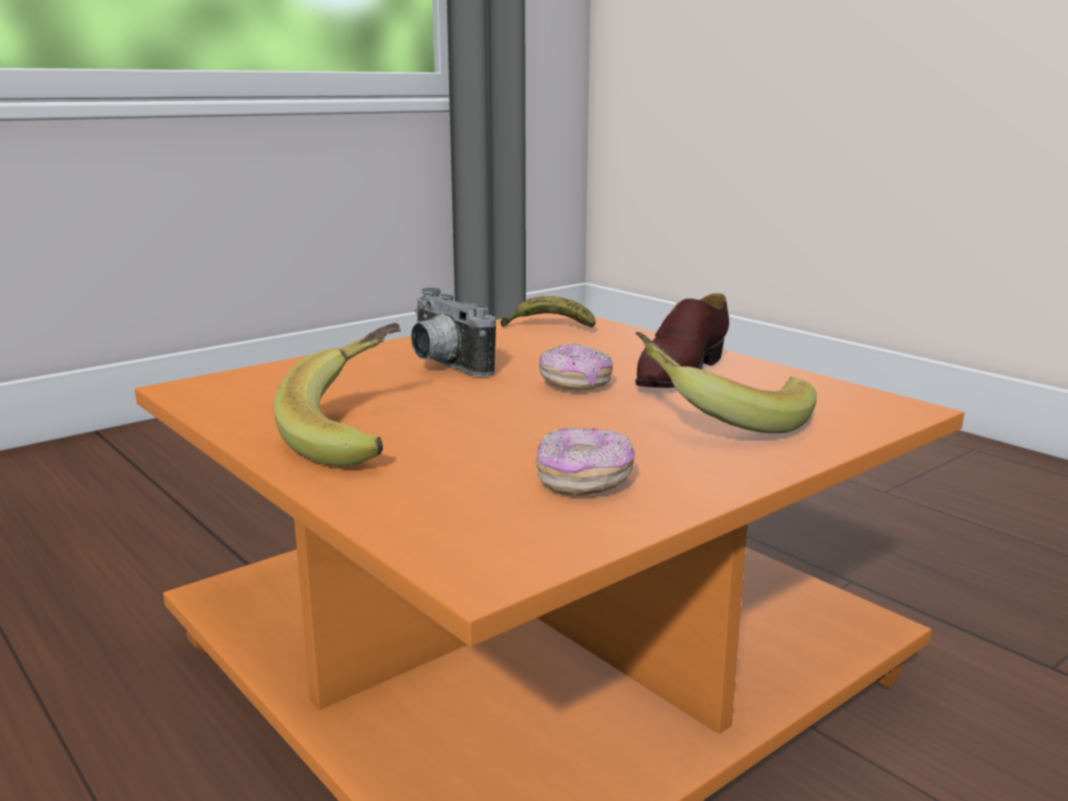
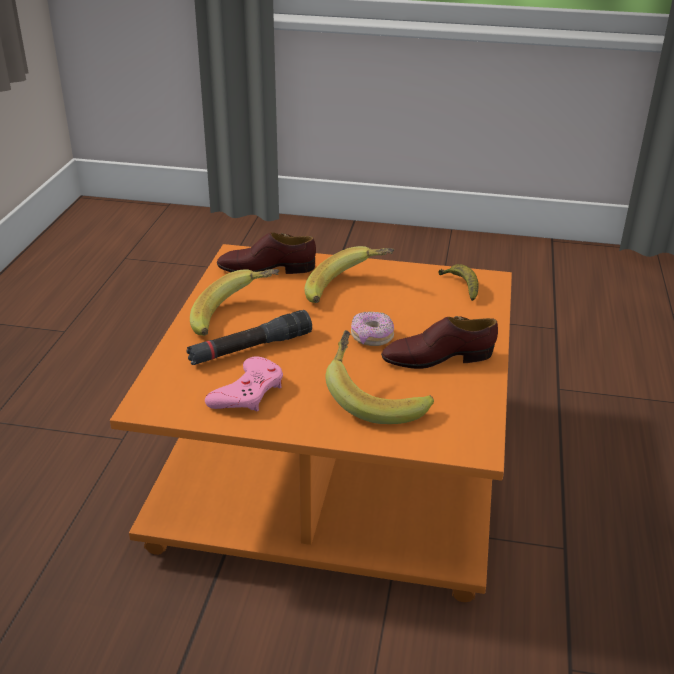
camera: 50 degrees right, 15 degrees up
camera [411,288,496,377] -> banana [305,246,394,303]
donut [536,428,635,495] -> pink game controller [205,357,283,411]
none -> black flashlight [186,310,312,365]
none -> brown shoe [217,232,316,274]

